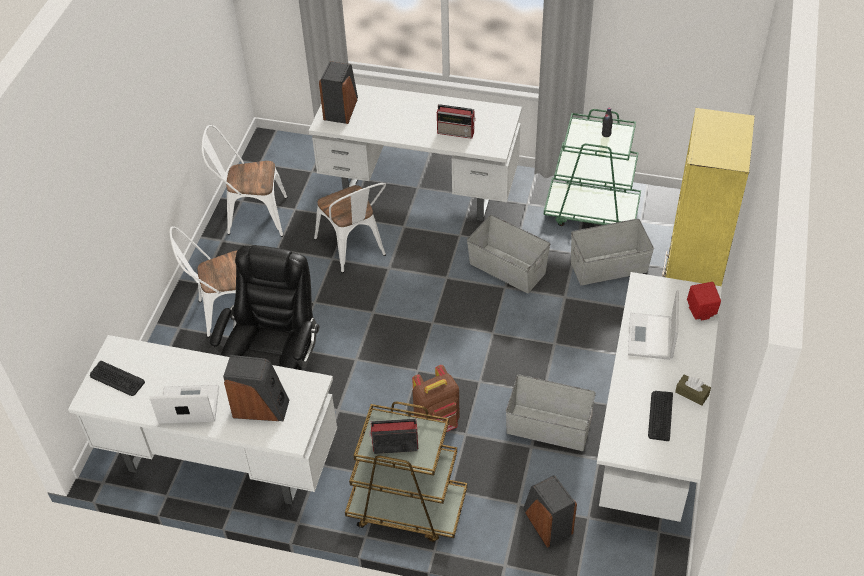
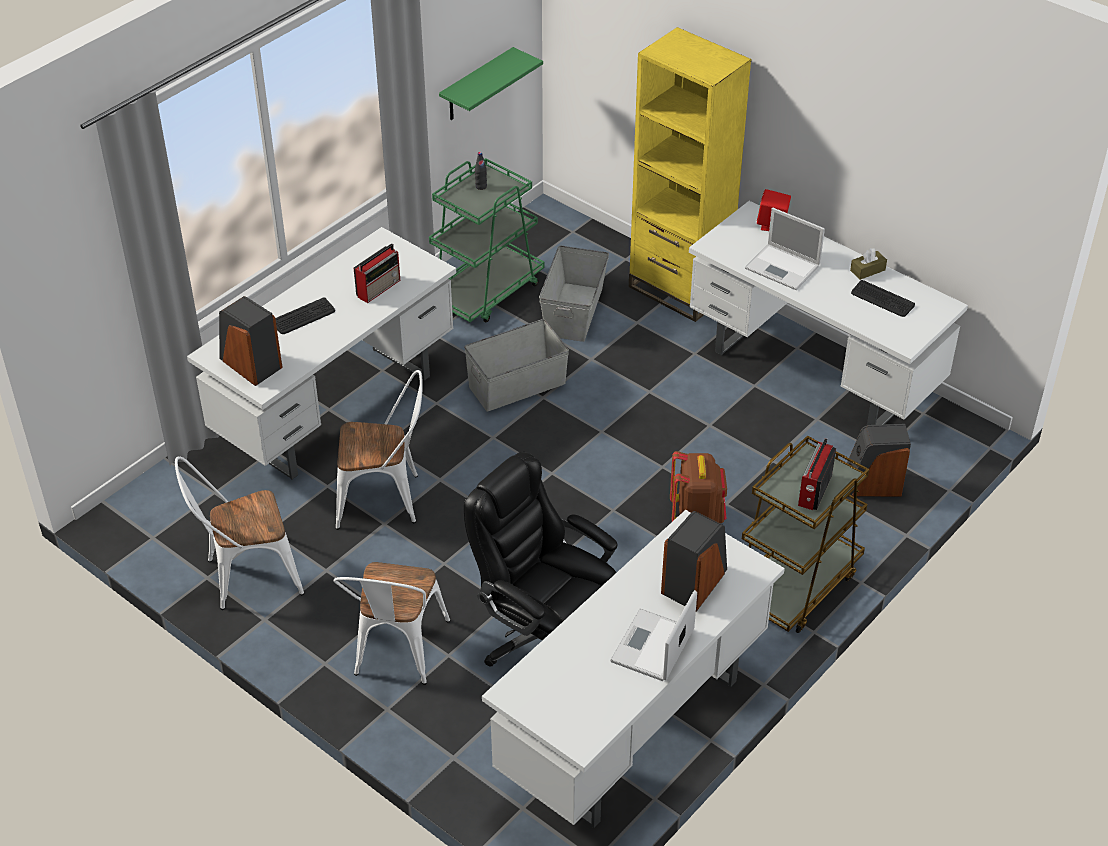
camera: 65 degrees left, 5 degrees down
keyboard [90,361,145,396] -> keyboard moved to [275,297,335,334]
white chair [202,125,288,237] -> white chair turned 45 degrees clockwise [175,456,304,610]
grey storage box [506,375,596,451] -> none
none -> green shelf [439,47,543,120]

